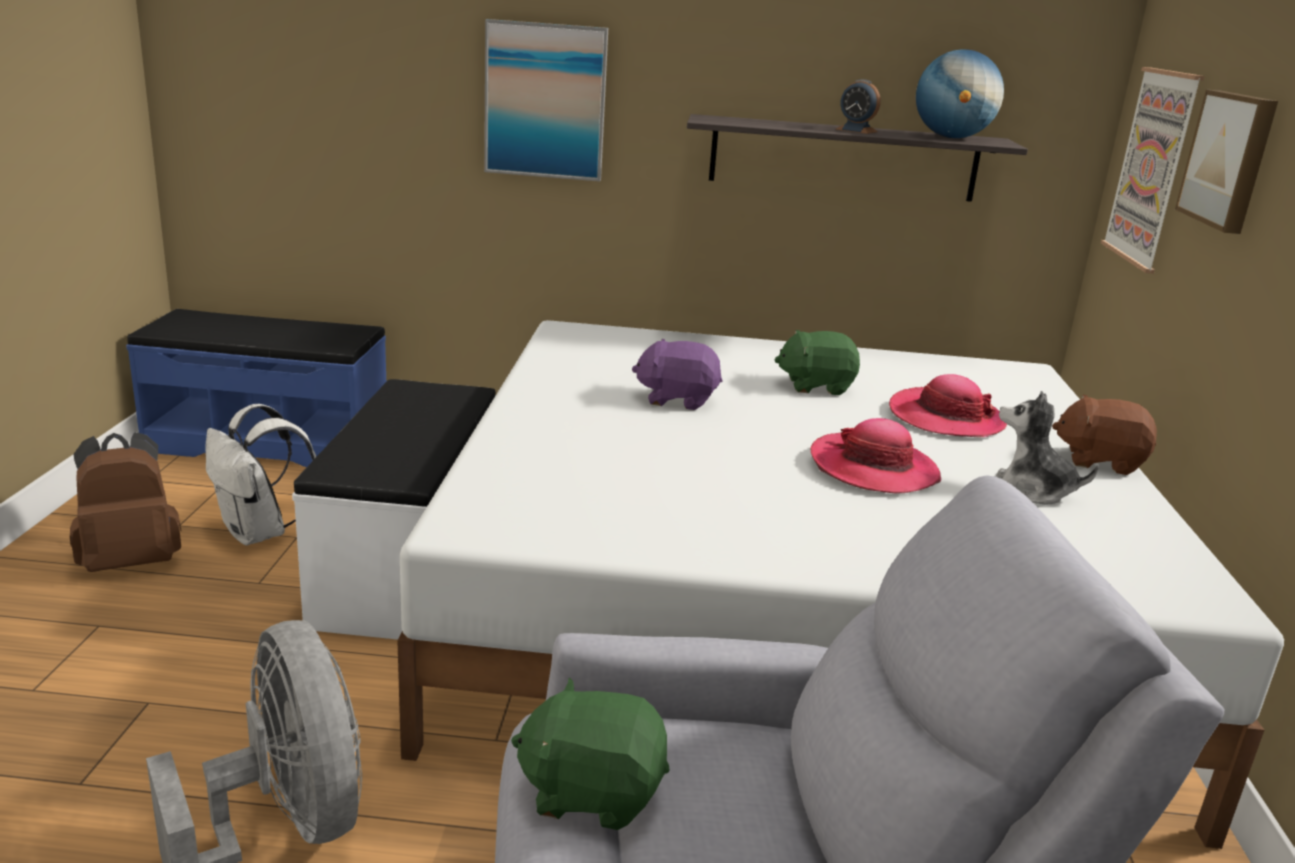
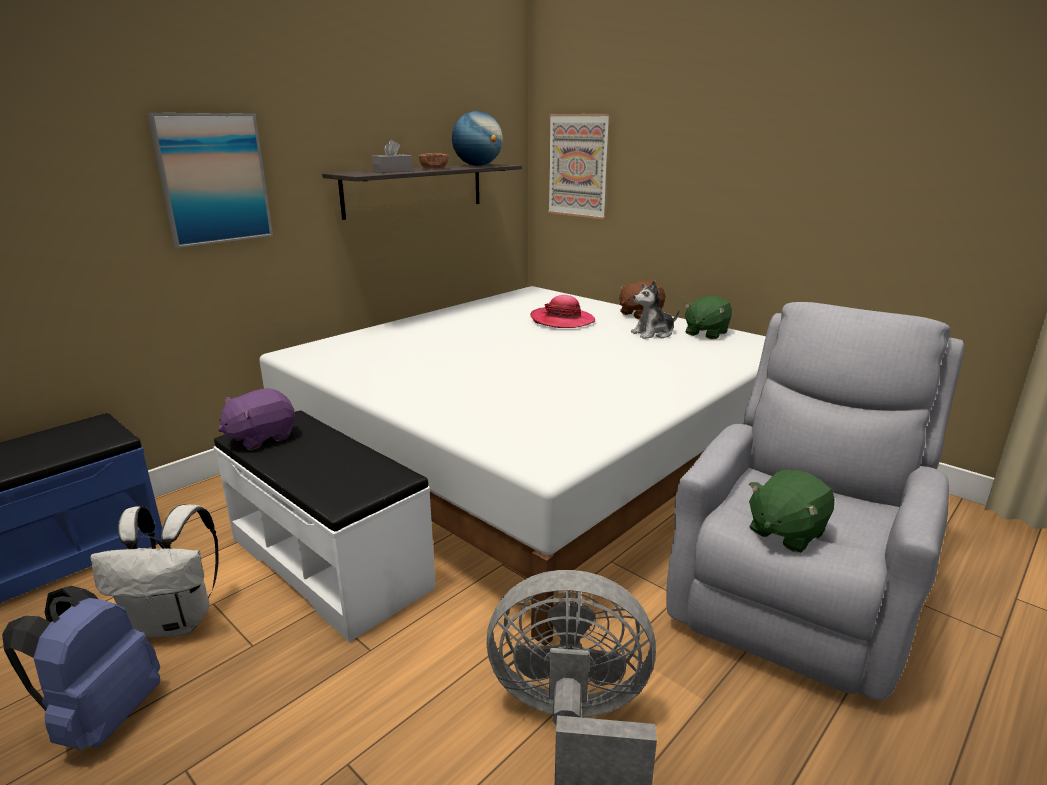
camera: 50 degrees left, 0 degrees up
brown backpack [70,432,181,572] -> blue backpack [2,586,160,750]
purple plush toy [632,339,722,410] -> purple plush toy moved to [218,388,295,450]
green plush toy [775,330,860,395] -> green plush toy moved to [684,296,732,339]
hat [811,418,942,494] -> none
alarm clock [835,79,881,134] -> brown bowl [419,153,449,169]
picture [1175,90,1278,234] -> none
none -> grey tissue box [372,140,412,173]

